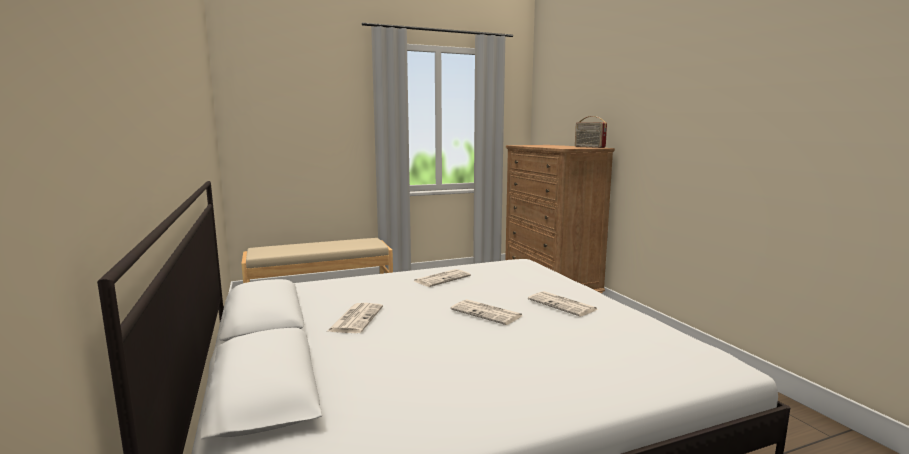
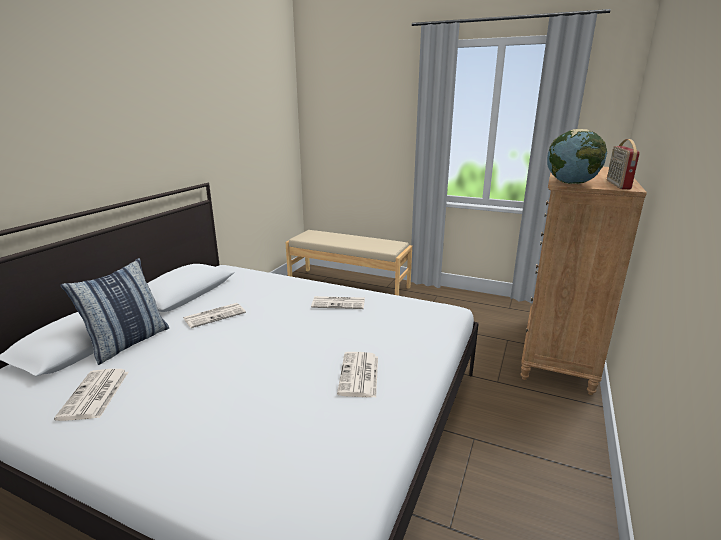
camera: 45 degrees right, 10 degrees up
newspaper [450,299,524,325] -> newspaper moved to [54,369,129,421]
none -> pillow [61,258,169,365]
none -> globe [547,129,607,184]

